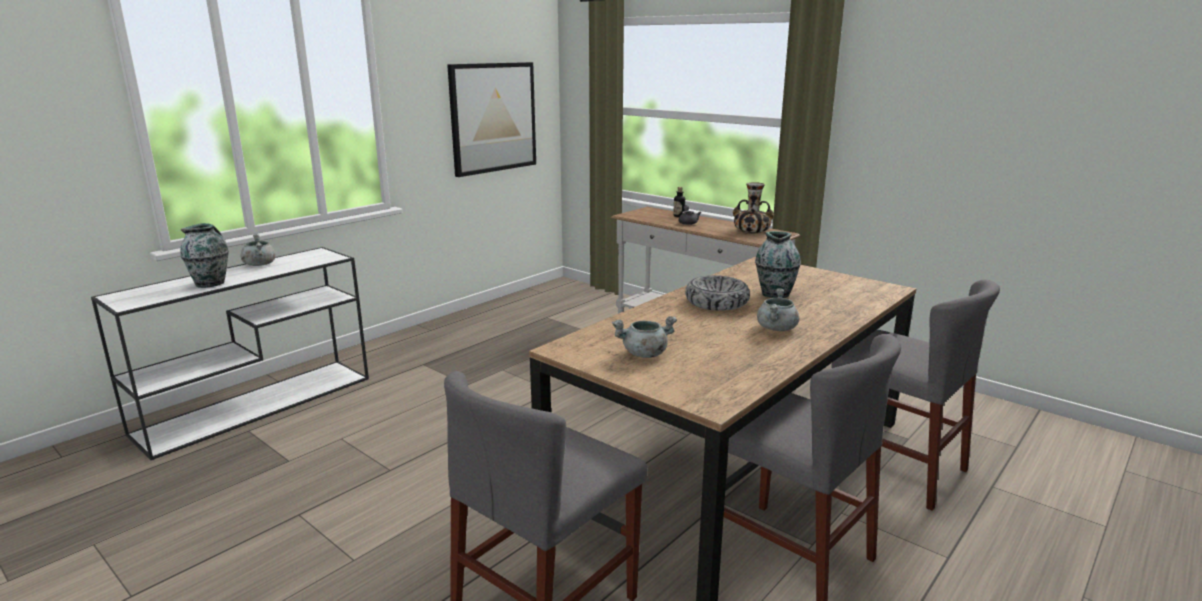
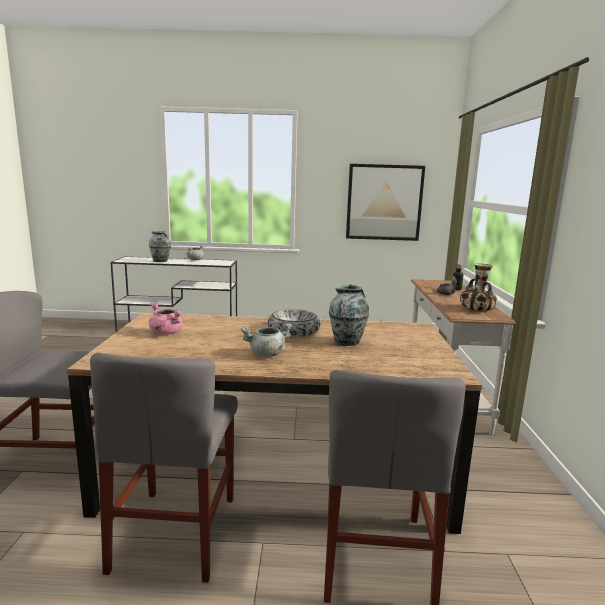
camera: 50 degrees right, 5 degrees down
grey cooking pot [612,316,677,358] -> pink cooking pot [149,303,183,335]

